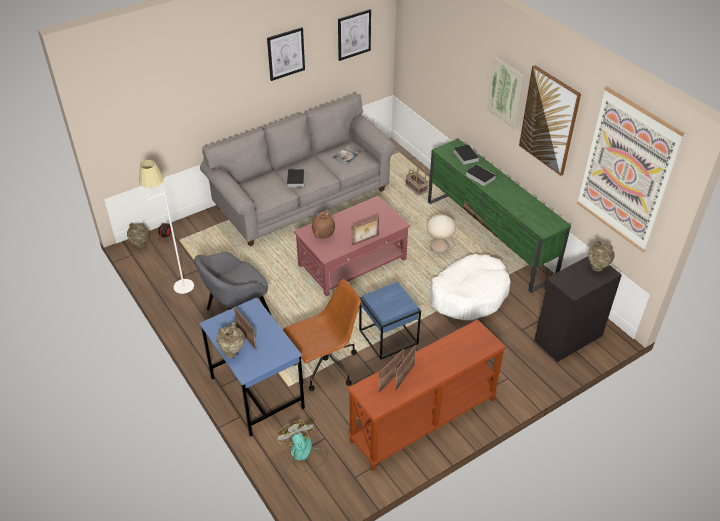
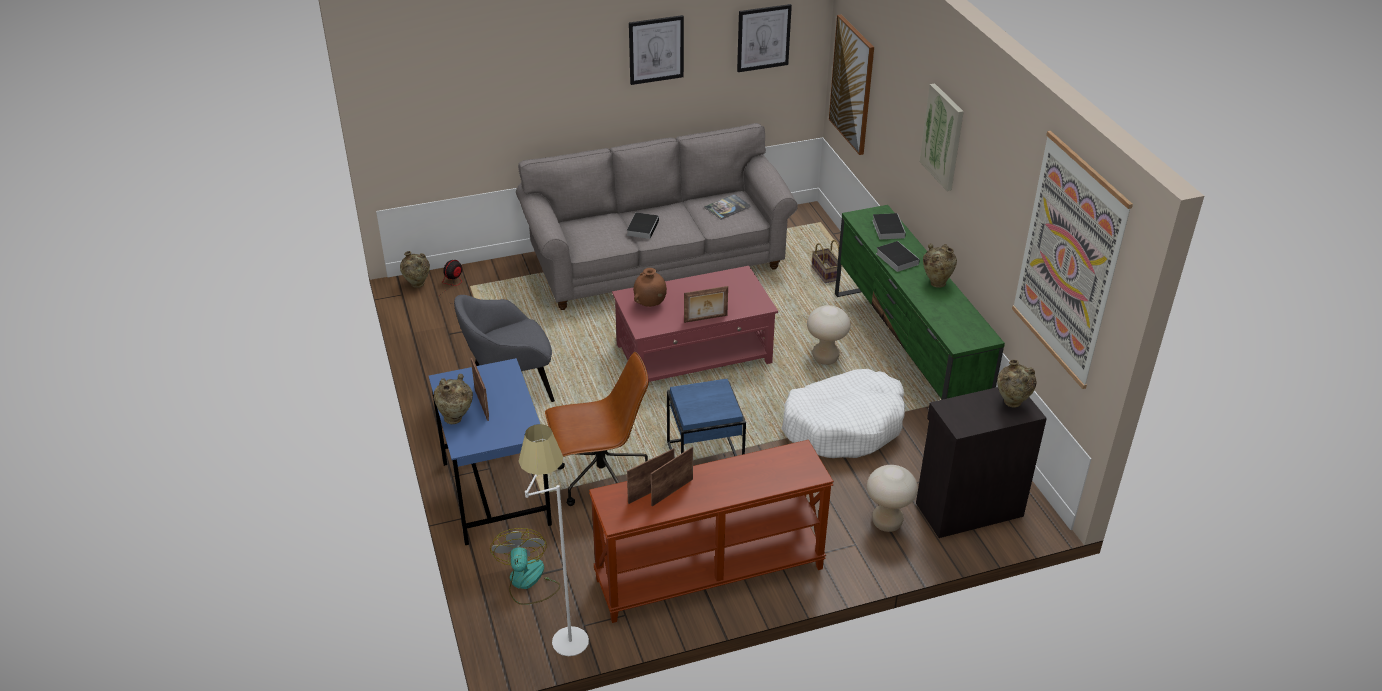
camera: 15 degrees right, 5 degrees down
white floor lamp [139,160,194,294] -> white floor lamp moved to [518,424,589,656]
picture [519,65,581,176] -> picture moved to [829,14,874,155]
none -> beige stool [867,465,918,532]
none -> beige vase [923,243,957,288]

